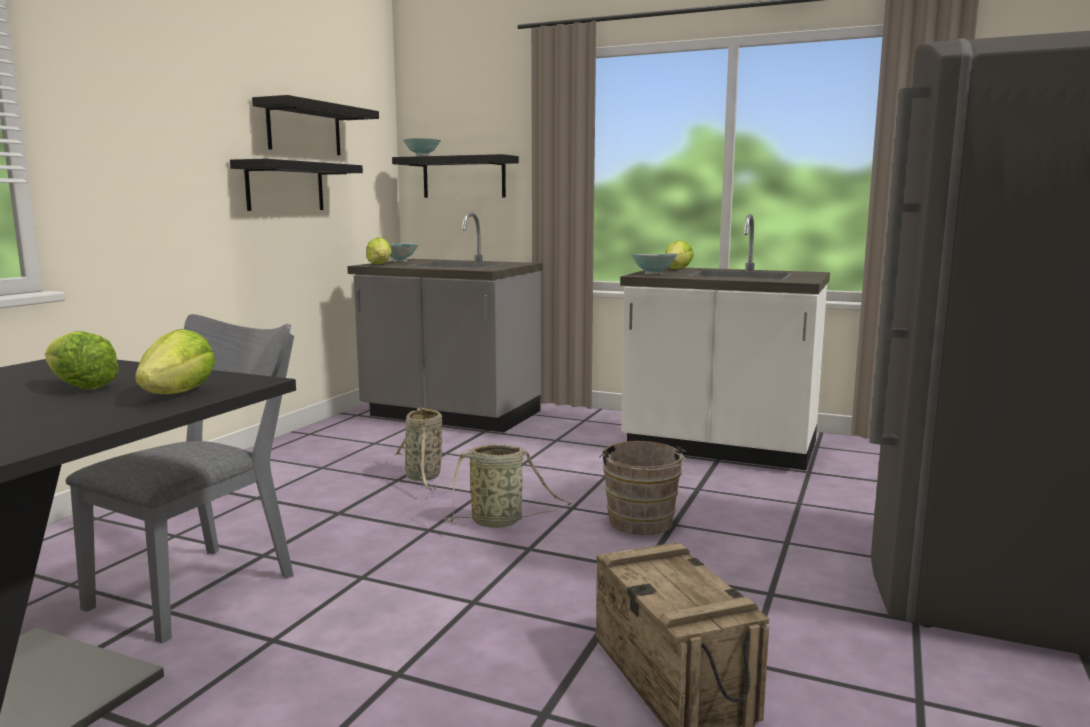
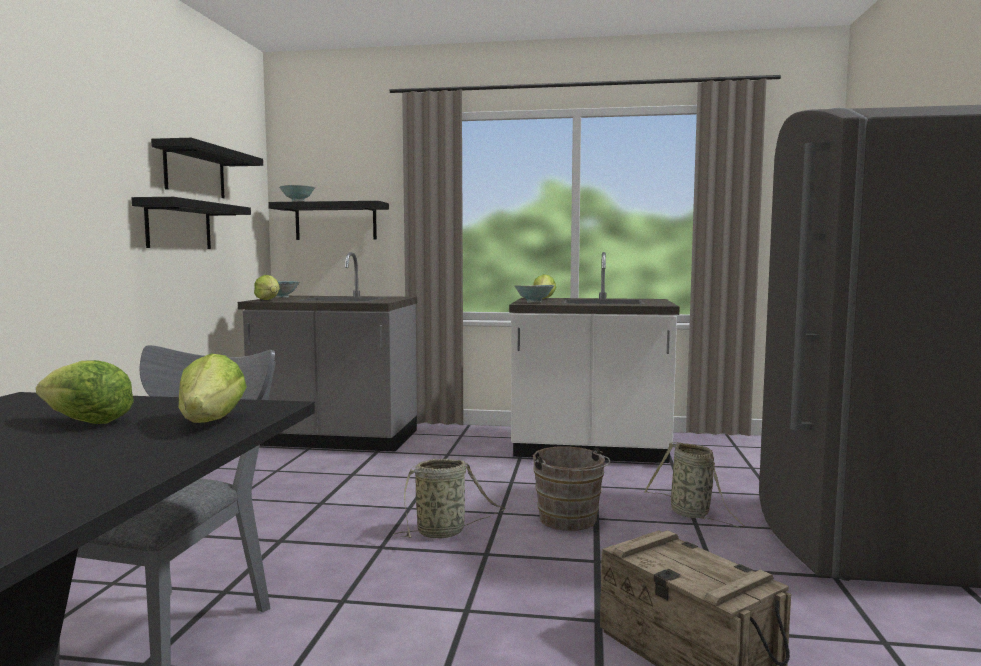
camera: 15 degrees left, 5 degrees down
basket [394,407,442,491] -> basket moved to [644,442,745,528]

